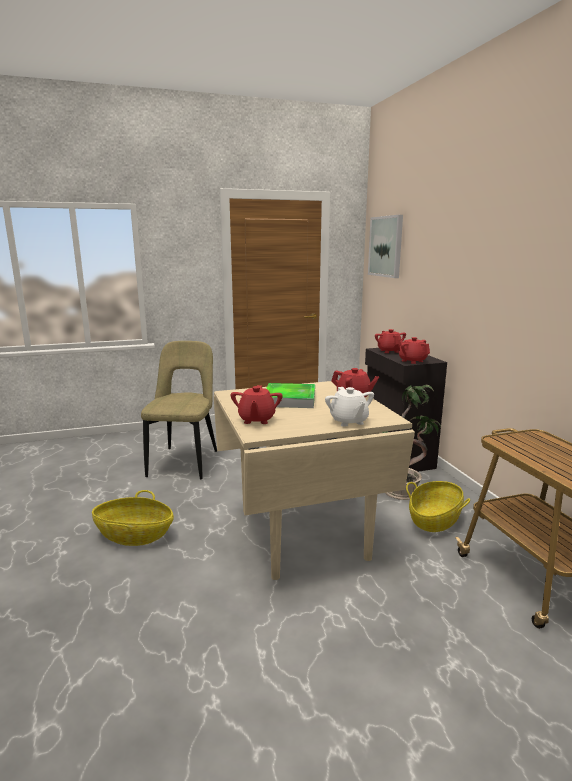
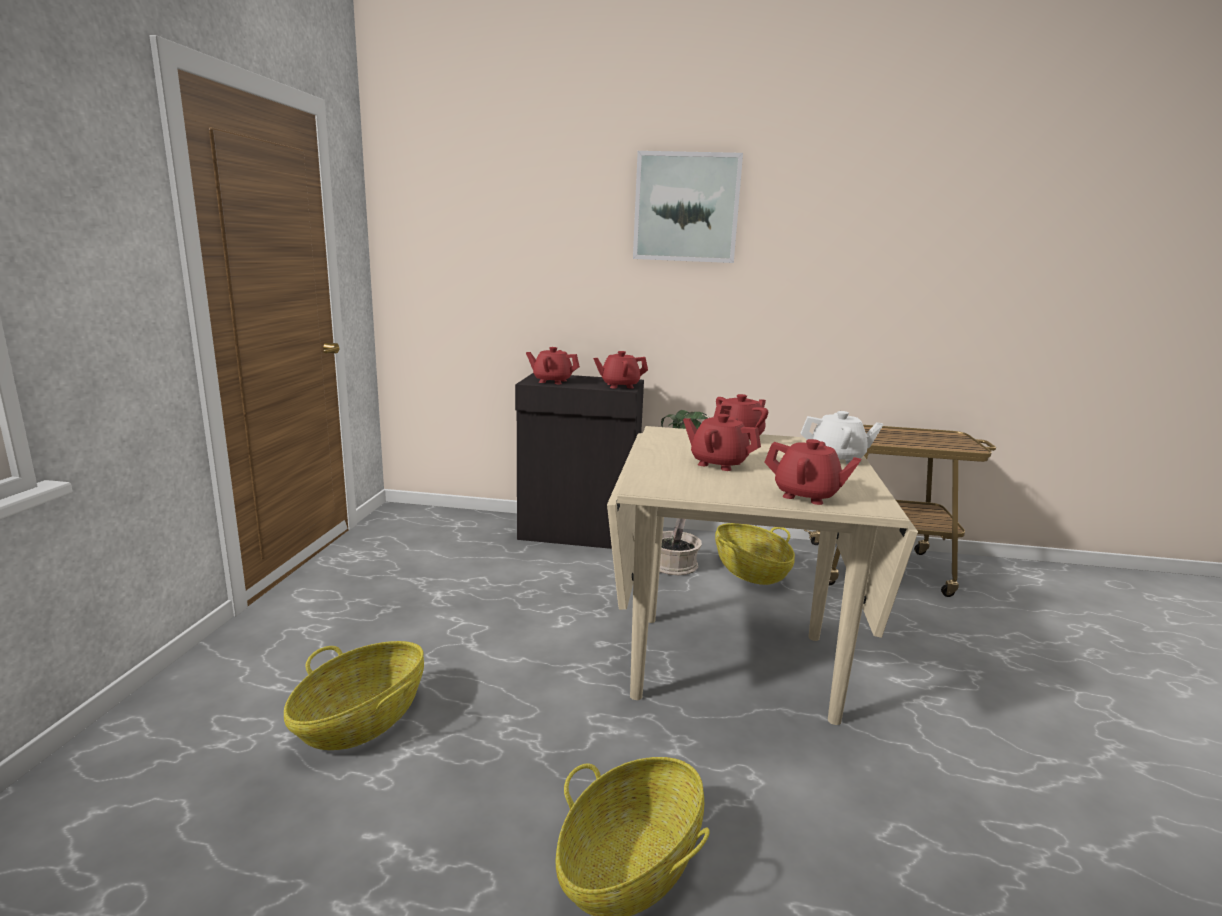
camera: 65 degrees left, 0 degrees up
beige chair [141,341,217,479] -> basket [284,641,424,750]
tray [266,383,315,408] -> red teapot [683,414,761,471]
picture [368,215,403,278] -> picture moved to [633,151,743,263]

